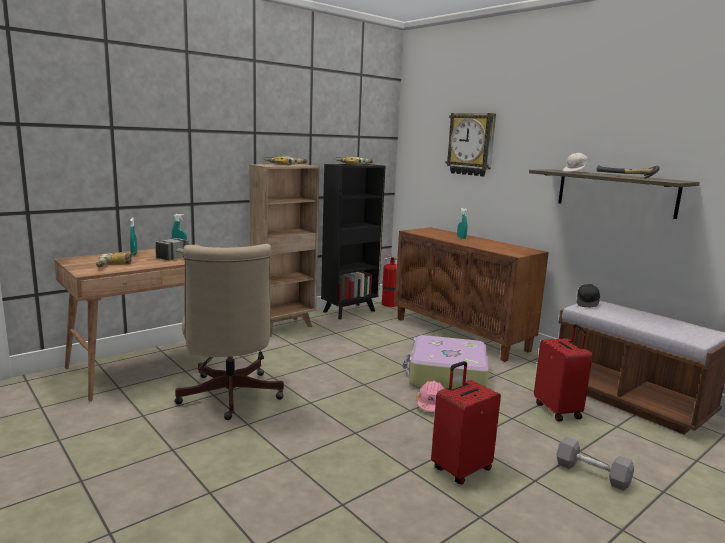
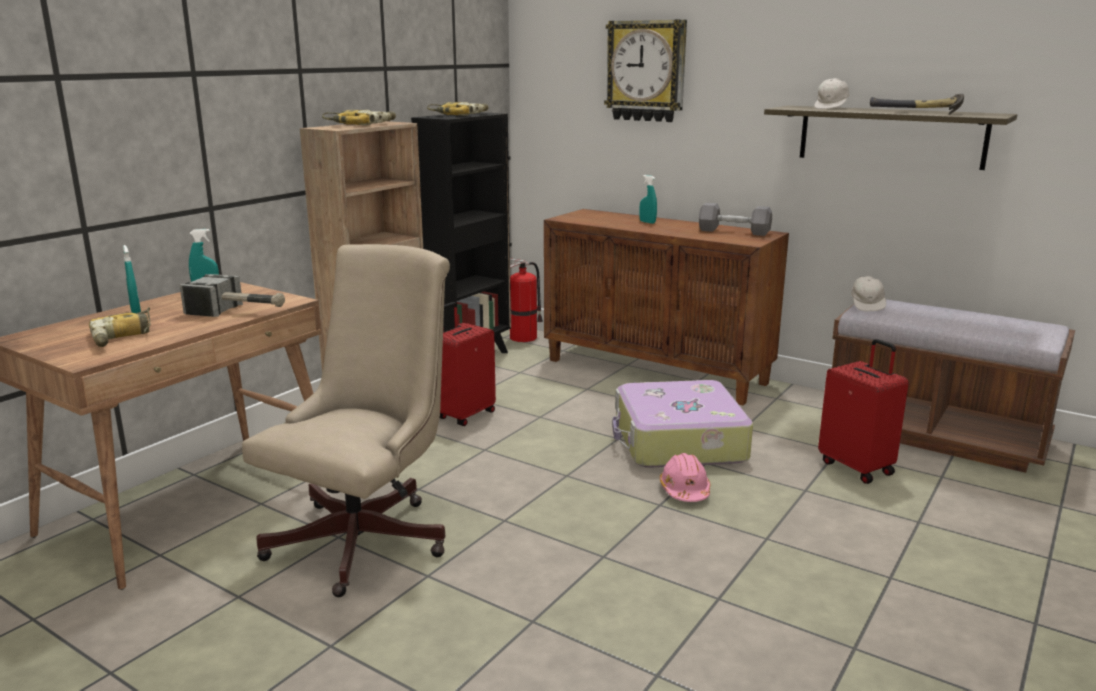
camera: 15 degrees left, 5 degrees up
beige office chair [174,244,284,420] -> beige office chair turned 120 degrees counterclockwise [242,244,450,597]
red suitcase [431,361,501,485] -> red suitcase moved to [440,302,496,426]
grey dumbbell [556,437,634,491] -> grey dumbbell moved to [699,203,772,236]
black cap [577,284,600,307] -> white cap [851,276,886,311]

